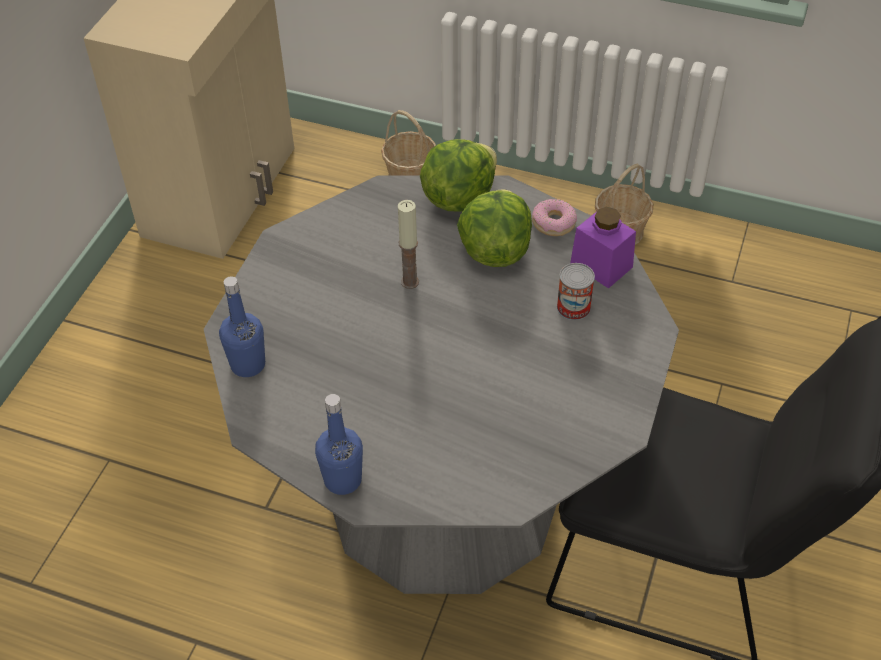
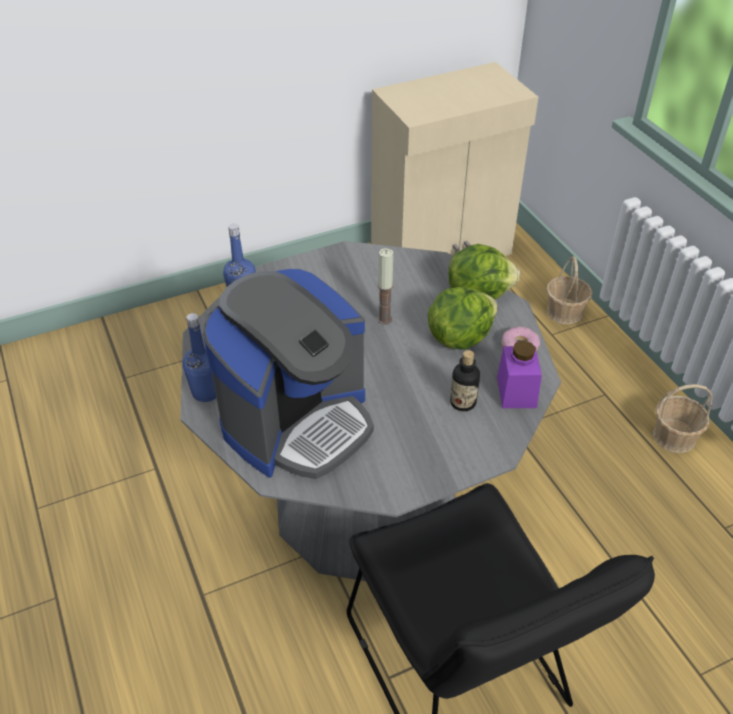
camera: 45 degrees right, 5 degrees down
can [557,263,595,321] -> bottle [450,350,480,411]
none -> coffee machine [203,269,374,479]

